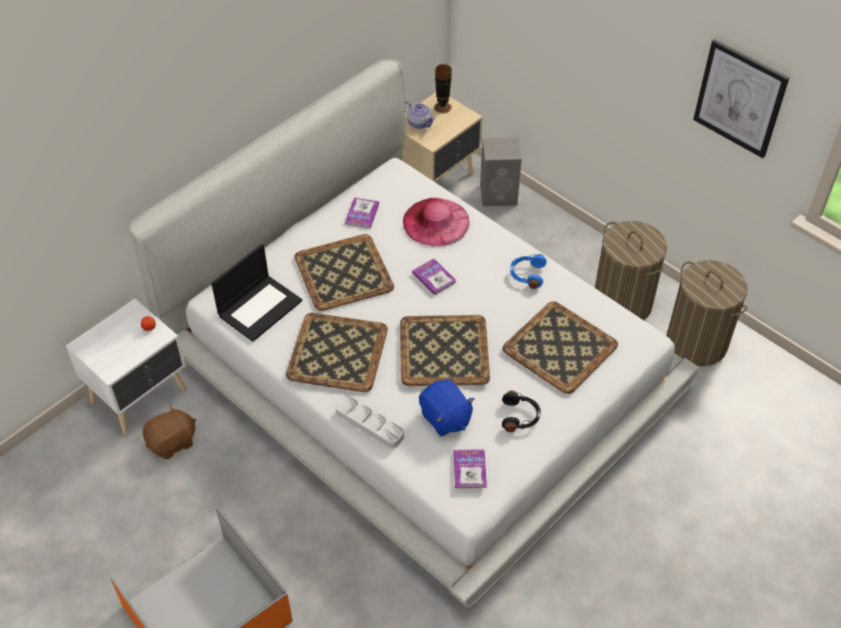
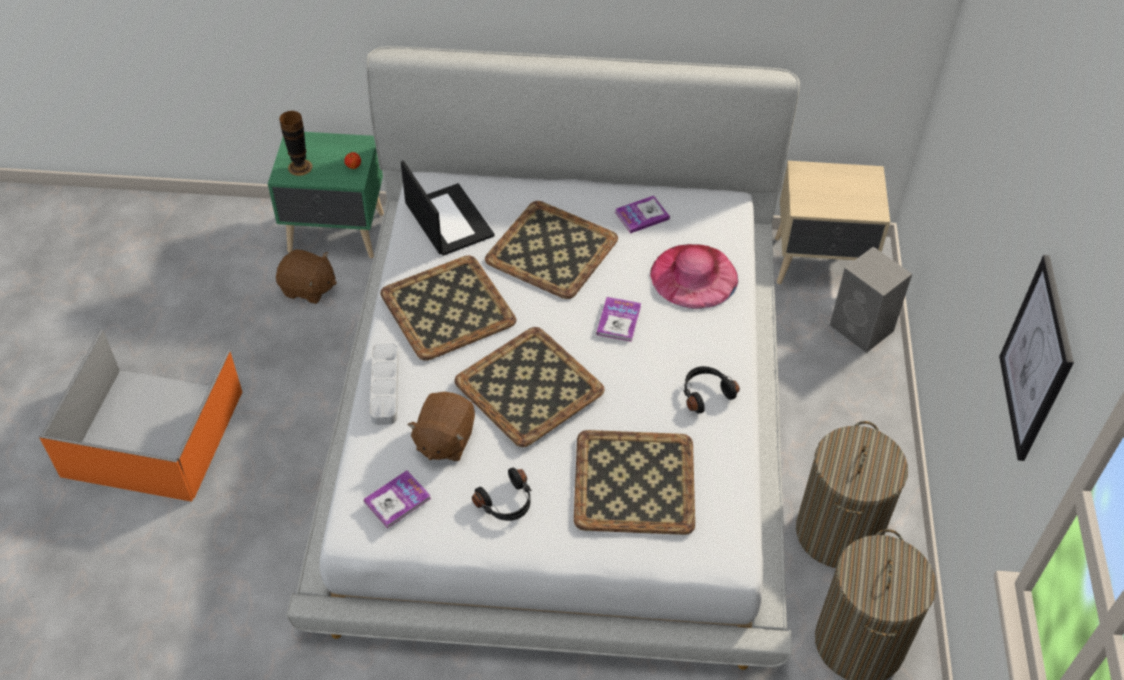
camera: 50 degrees right, 0 degrees up
white nightstand [66,299,186,435] -> green nightstand [268,132,384,258]
laptop [211,244,302,342] -> laptop turned 120 degrees counterclockwise [401,160,495,256]
teapot [405,101,435,129] -> none
blue plush toy [419,379,474,436] -> brown plush toy [407,391,475,461]
vase [434,64,452,114] -> vase moved to [279,111,313,176]
blue headphones [510,254,547,289] -> black headphones [683,366,740,413]

